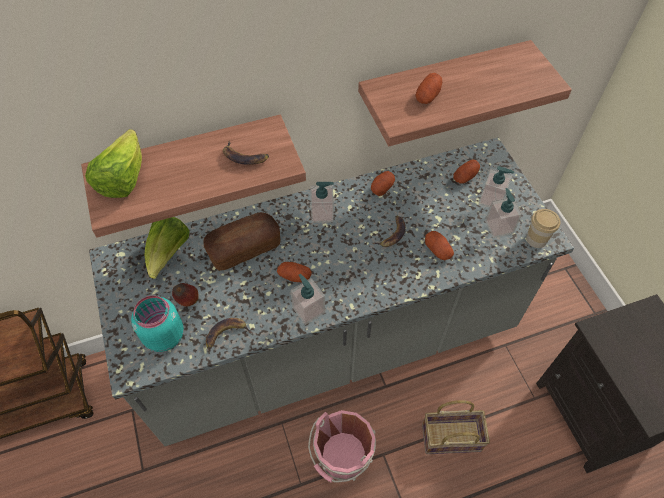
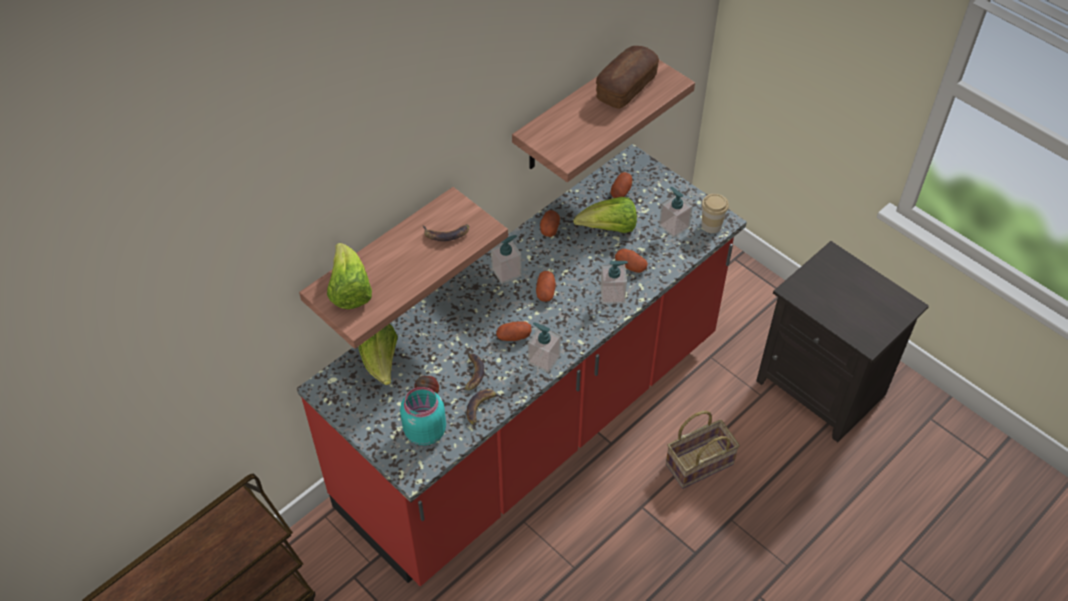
camera: 25 degrees left, 5 degrees down
grey counter [89,137,574,446] -> red counter [297,144,747,586]
bread [203,212,280,271] -> bread moved to [596,46,659,109]
pink bucket [308,410,376,483] -> none
banana [372,215,406,247] -> banana moved to [456,353,485,392]
potato [415,73,442,104] -> potato moved to [536,271,556,302]
soap dispenser [479,166,514,208] -> soap dispenser moved to [600,261,628,304]
none -> lettuce [573,197,637,233]

